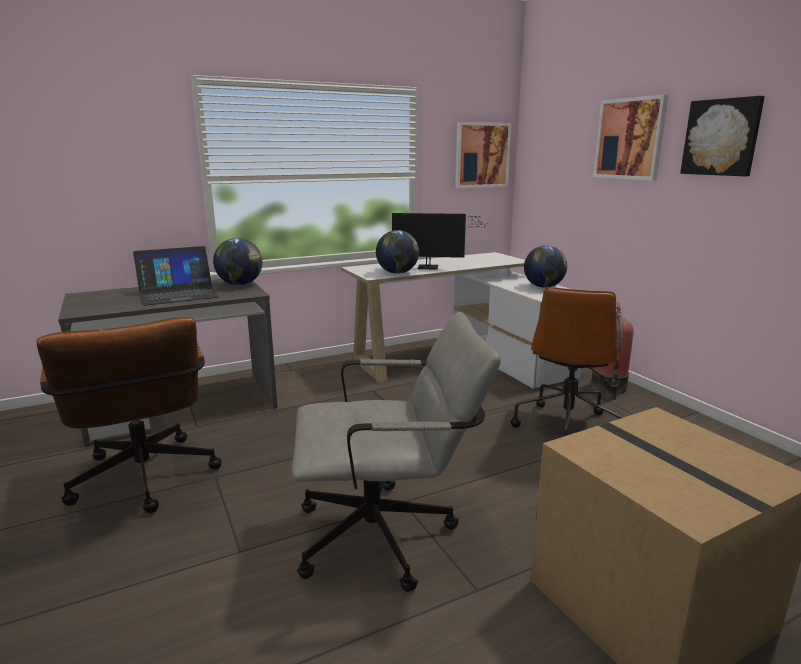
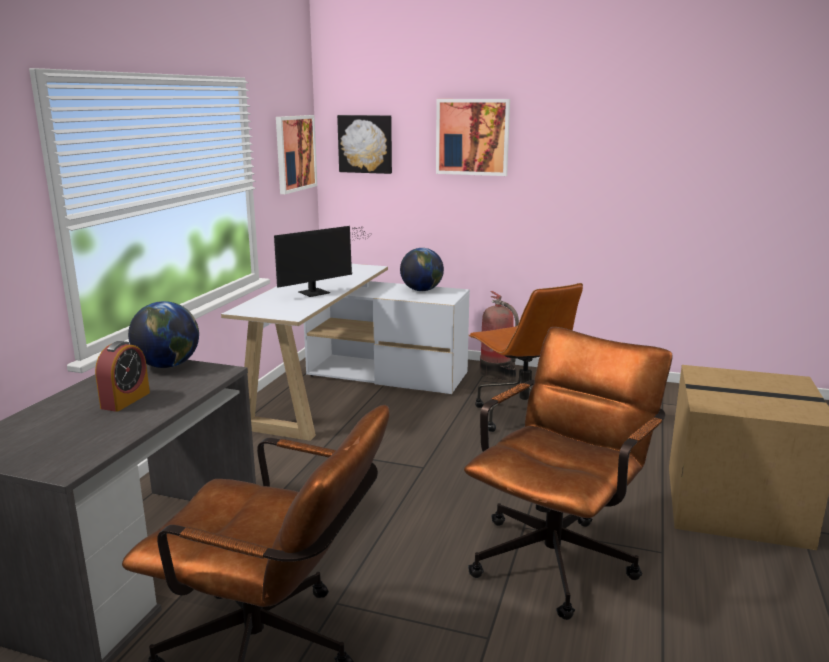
camera: 45 degrees left, 0 degrees up
laptop [133,246,219,306] -> alarm clock [95,341,150,412]
grey office chair [292,312,501,592] -> brown office chair [464,327,673,620]
globe [376,230,419,274] -> none
picture [680,96,765,176] -> picture moved to [337,115,392,174]

